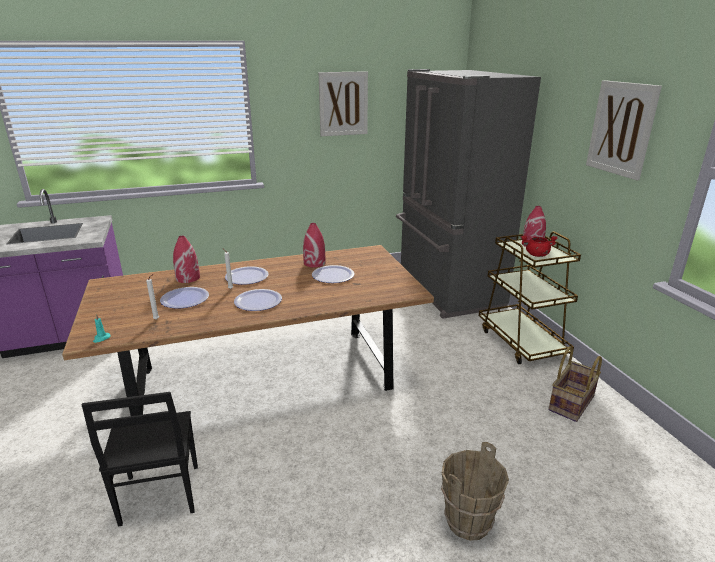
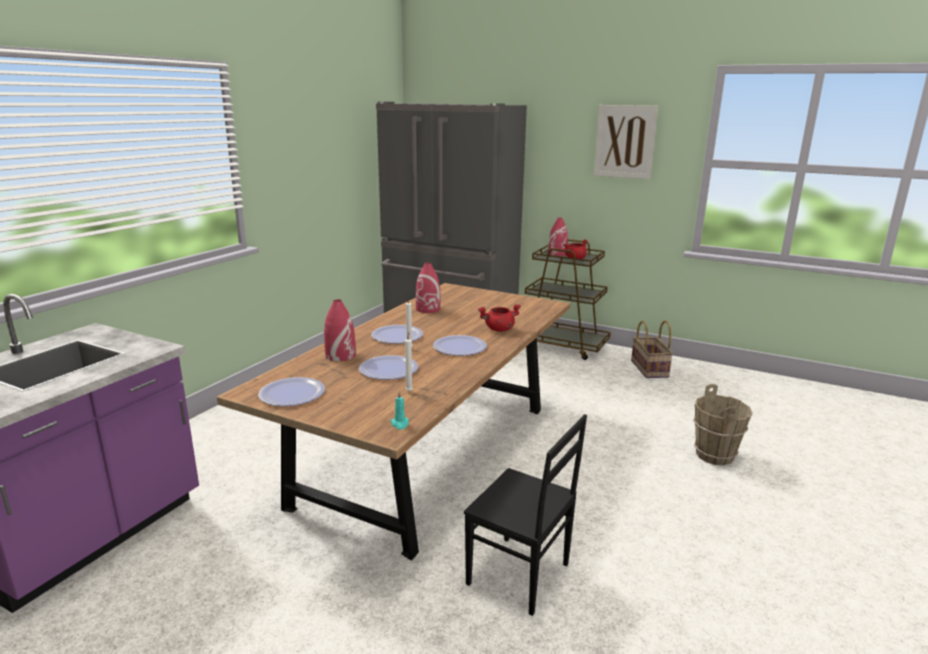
camera: 45 degrees left, 5 degrees down
plate [312,265,355,283] -> plate moved to [258,377,325,406]
picture [319,71,368,136] -> none
none -> red cooking pot [478,304,521,332]

